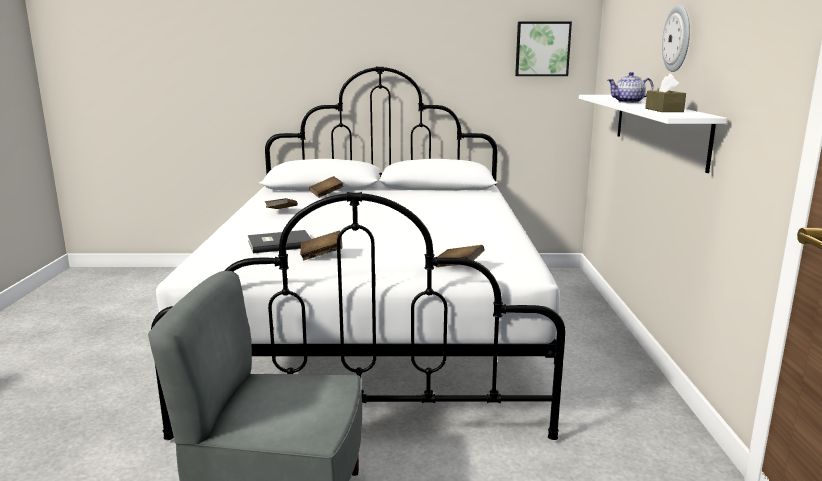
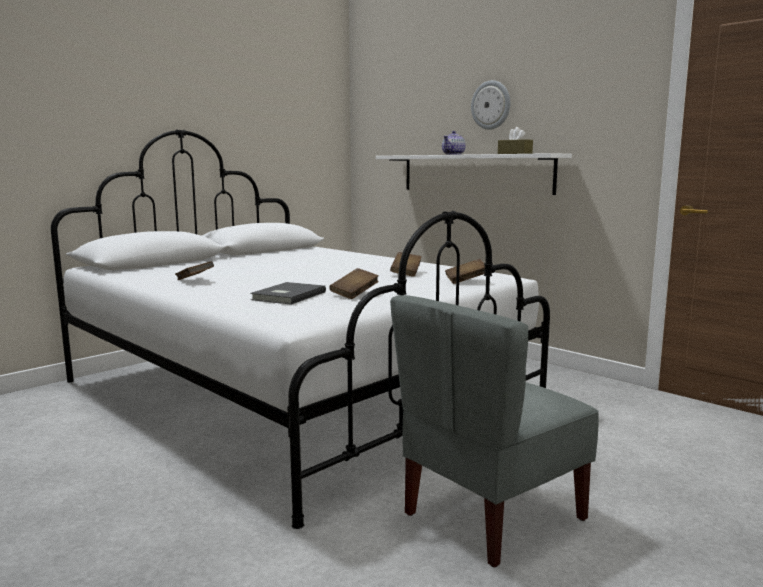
camera: 45 degrees left, 5 degrees down
brown book [309,176,344,198] -> brown book moved to [390,252,422,277]
picture [515,22,572,76] -> none

